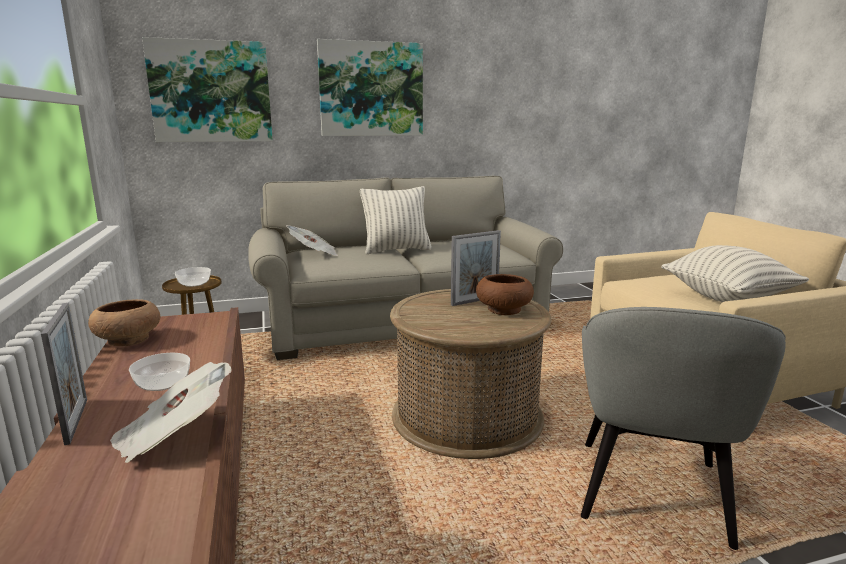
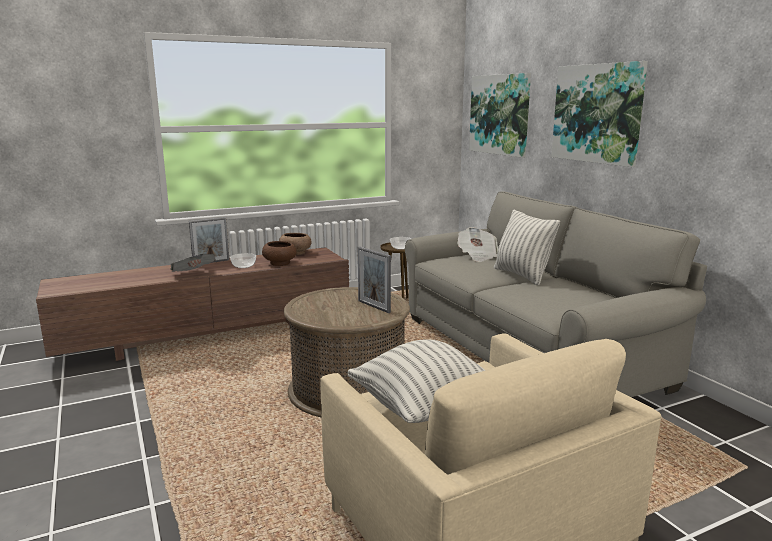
camera: 80 degrees right, 0 degrees up
brown bowl [476,274,534,315] -> brown bowl moved to [262,241,297,266]
grey armchair [581,307,786,550] -> none

